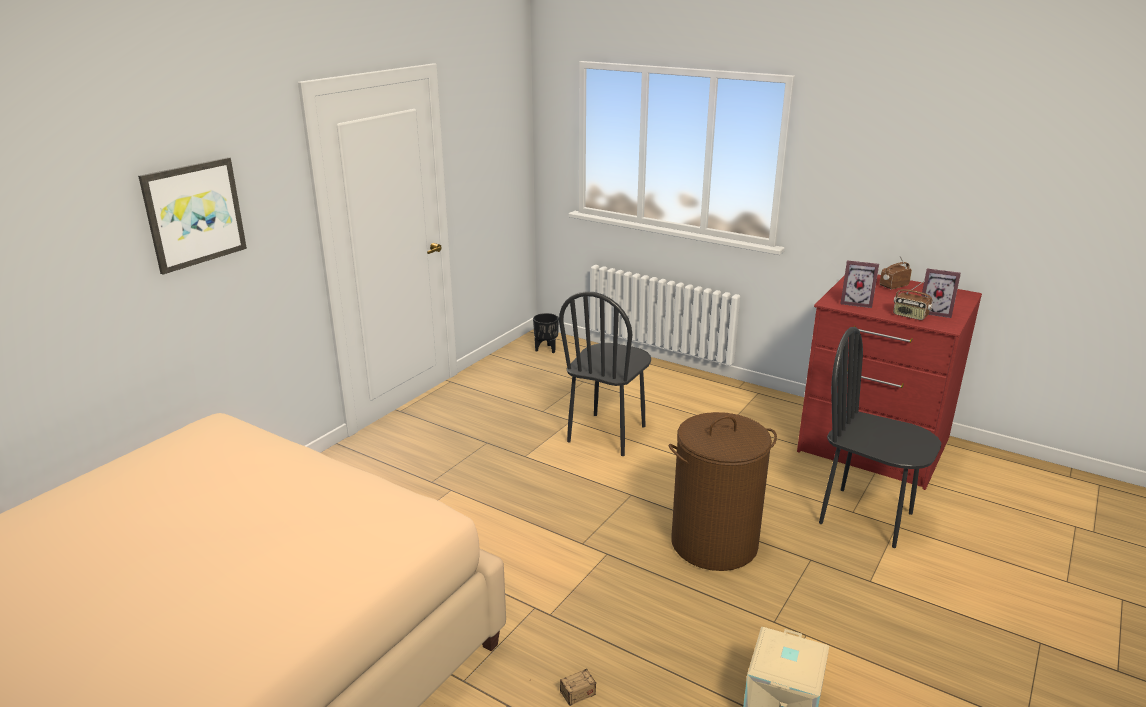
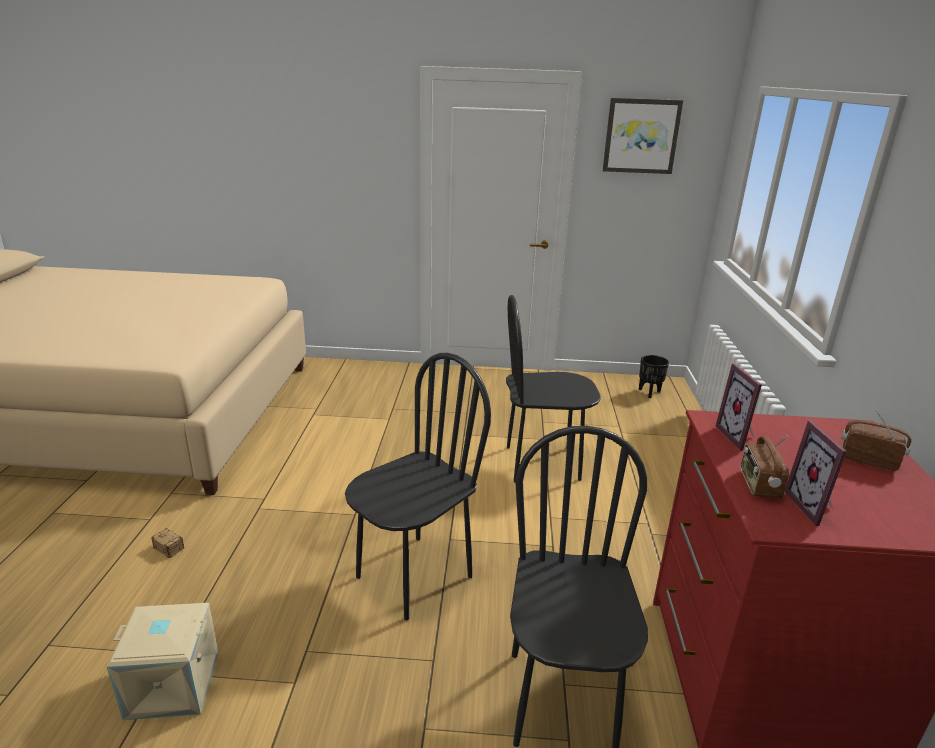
camera: 60 degrees right, 0 degrees up
picture [138,157,247,275] -> picture moved to [603,98,683,174]
brown laundry basket [669,412,777,571] -> black chair [345,353,491,620]

